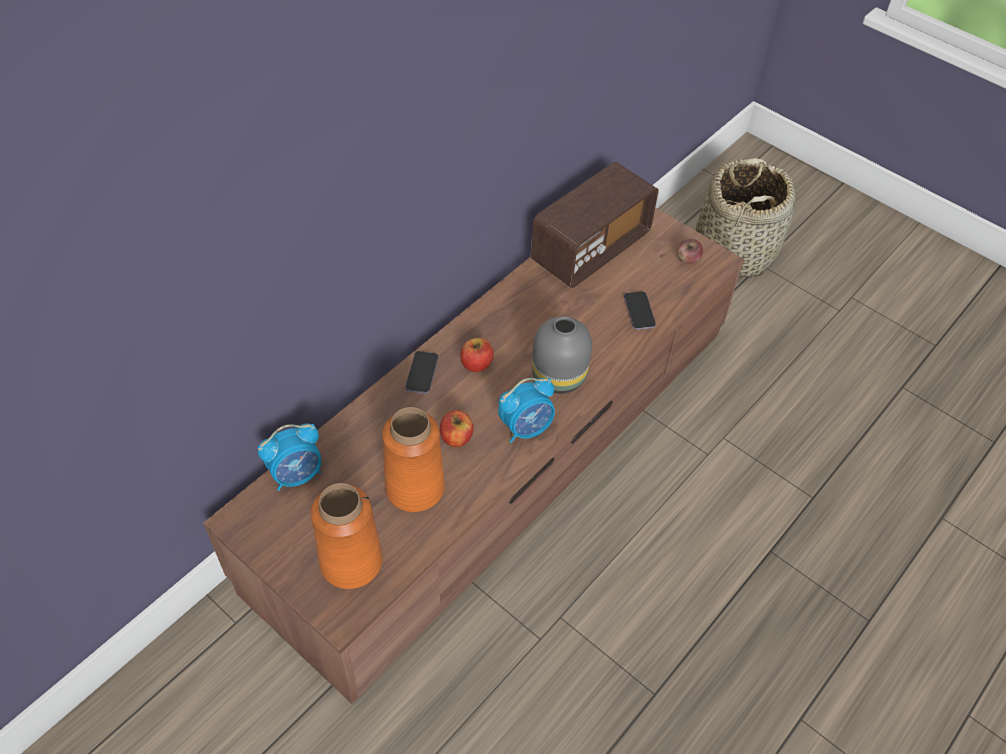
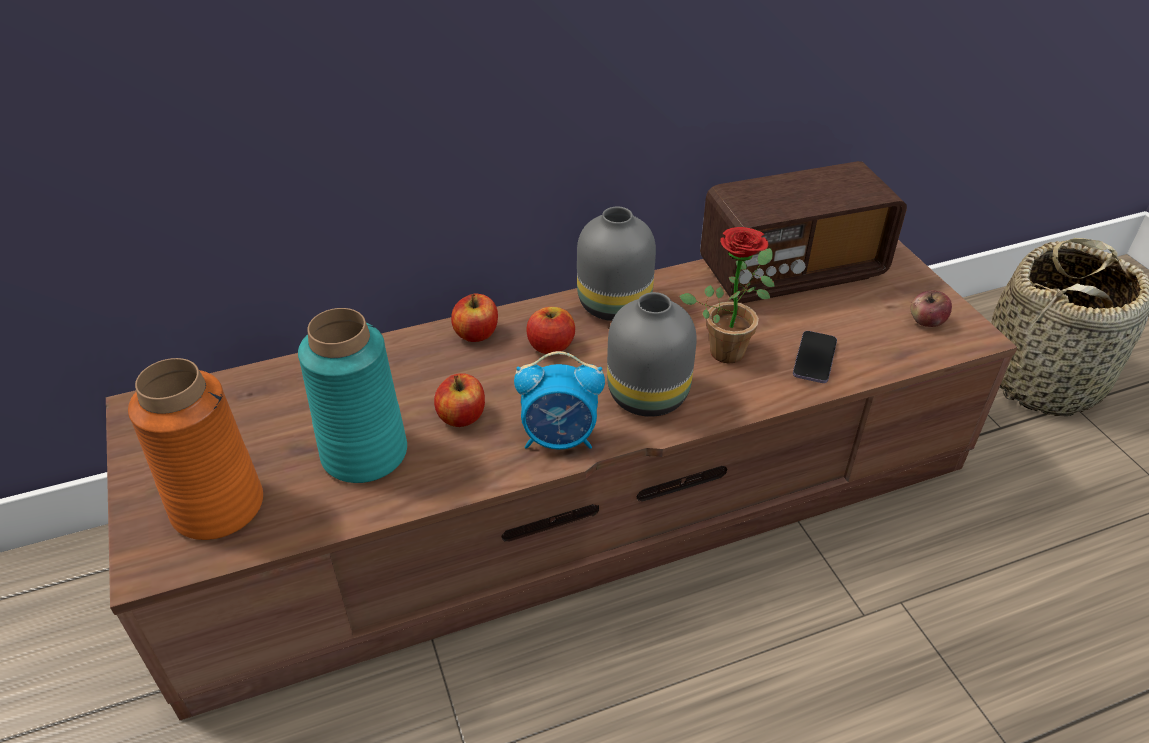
camera: 30 degrees right, 10 degrees down
alarm clock [258,424,321,491] -> none
orange vase [382,407,445,512] -> turquoise vase [298,308,407,483]
phone [405,351,438,394] -> apple [451,293,498,342]
none -> grey vase [577,206,656,321]
none -> potted plant [679,227,775,364]

